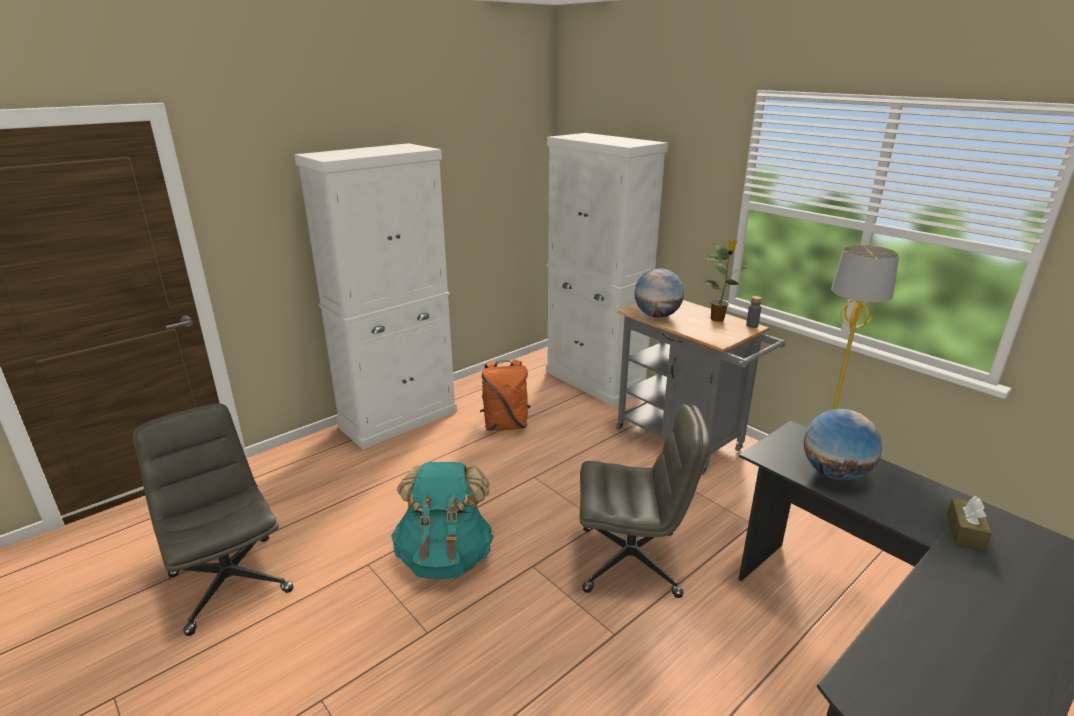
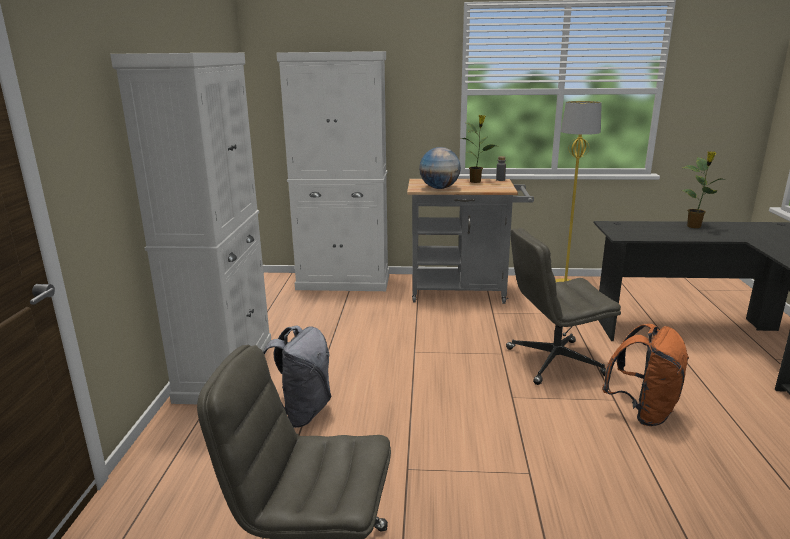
camera: 45 degrees left, 5 degrees down
turquoise backpack [391,462,494,579] -> none
orange backpack [480,359,530,431] -> orange backpack moved to [602,324,690,426]
grey office chair [580,404,709,598] -> grey office chair turned 150 degrees counterclockwise [506,228,621,385]
globe [804,409,882,480] -> none
brown tissue box [947,496,992,550] -> none
none -> grey backpack [263,326,331,428]
none -> potted plant [682,151,726,228]

